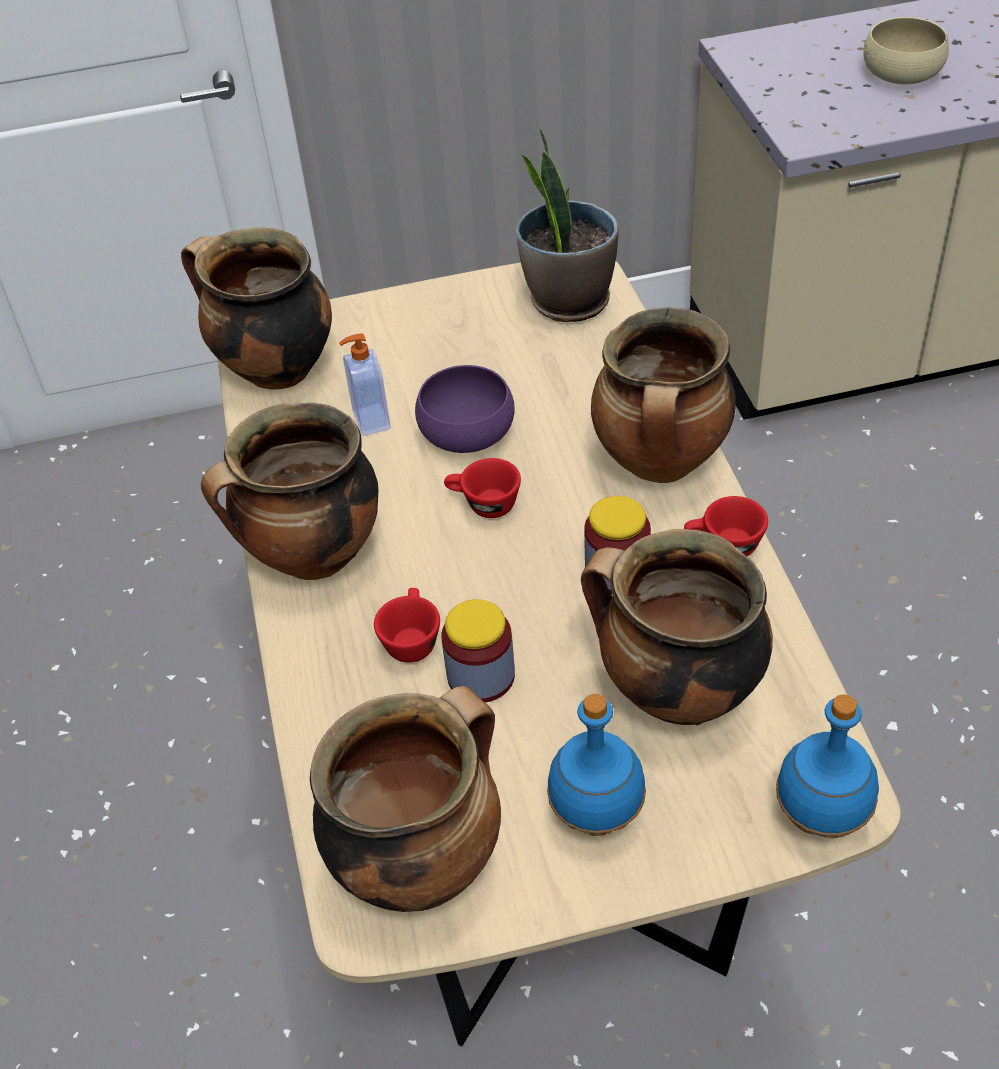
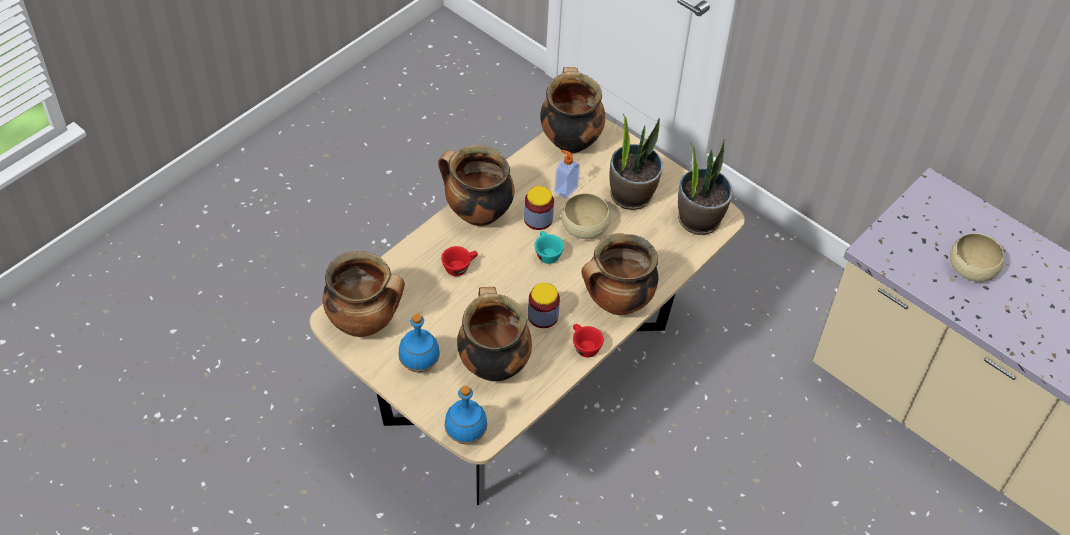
camera: 50 degrees right, 5 degrees up
purple bowl [415,365,515,453] -> beige bowl [561,193,611,239]
jar [441,599,515,703] -> jar moved to [524,186,554,230]
red cup [444,458,521,518] -> turquoise cup [535,231,564,264]
none -> potted plant [609,114,663,210]

